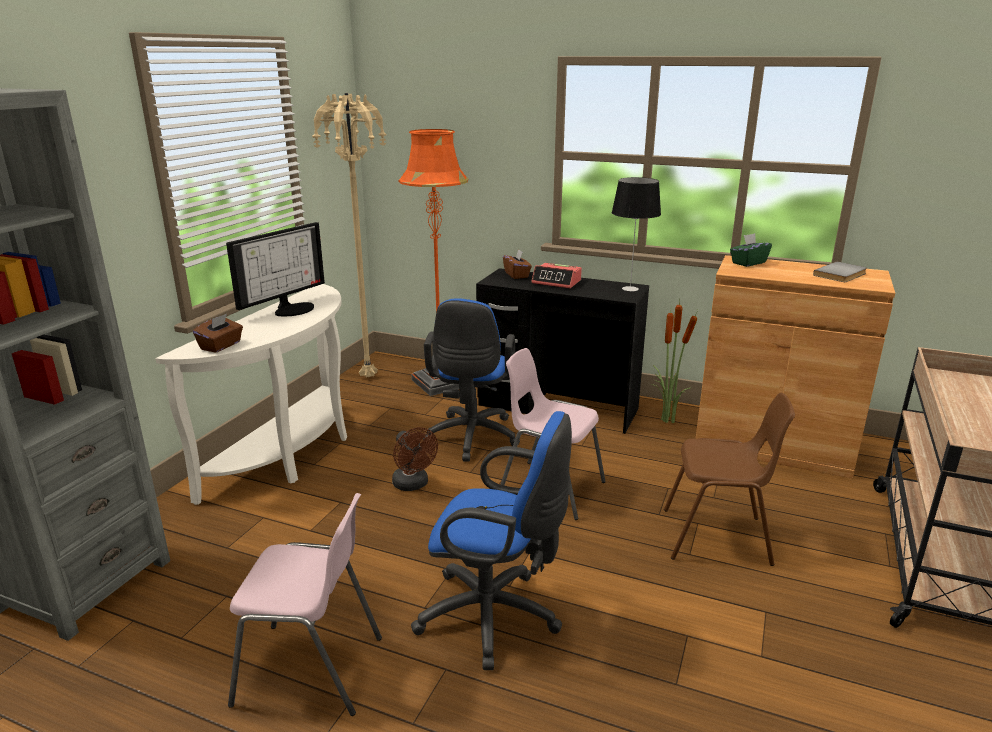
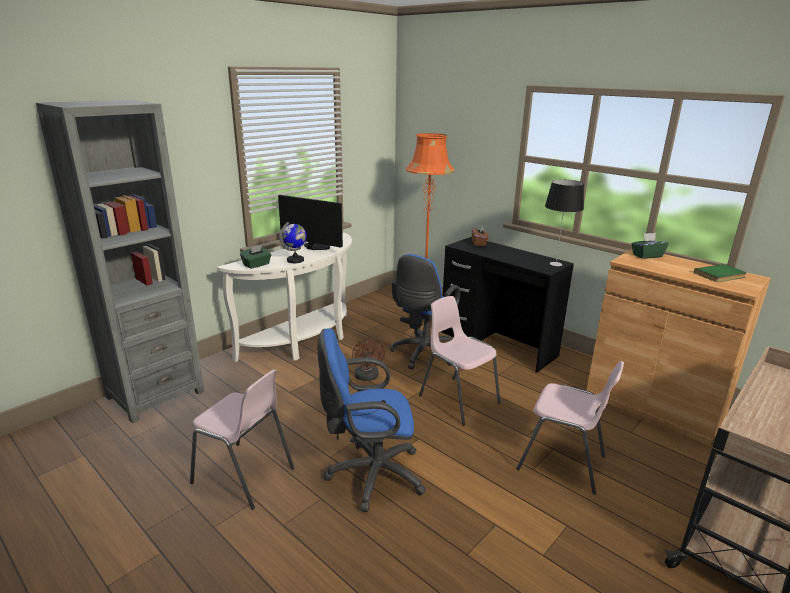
camera: 20 degrees right, 0 degrees up
brown tissue box [193,314,243,353] -> green tissue box [240,245,271,269]
monitor [226,222,325,316] -> monitor turned 120 degrees counterclockwise [278,195,343,250]
beige floor lamp [312,93,387,378] -> none
blue office chair [411,411,572,670] -> blue office chair turned 135 degrees clockwise [317,328,426,512]
alarm clock [531,263,582,288] -> none
potted plant [651,300,698,423] -> none
brown chair [664,393,795,566] -> pink chair [516,361,624,495]
grey book [813,262,867,282] -> green book [694,264,747,282]
none -> globe [279,222,307,263]

